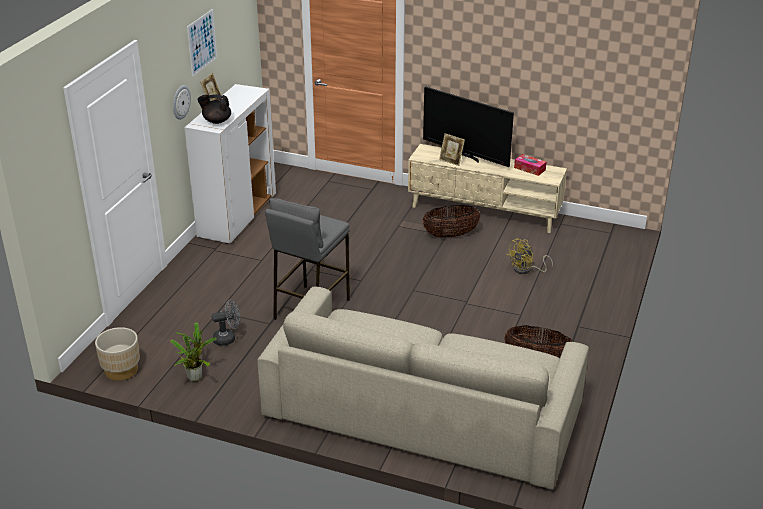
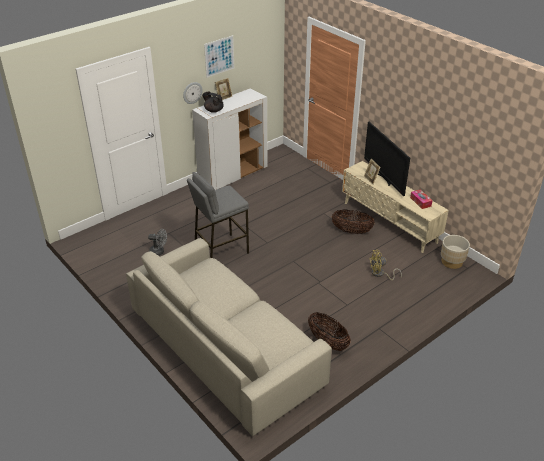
camera: 30 degrees right, 5 degrees up
beige planter [95,327,140,381] -> beige planter moved to [441,235,470,269]
potted plant [170,322,217,381] -> none

